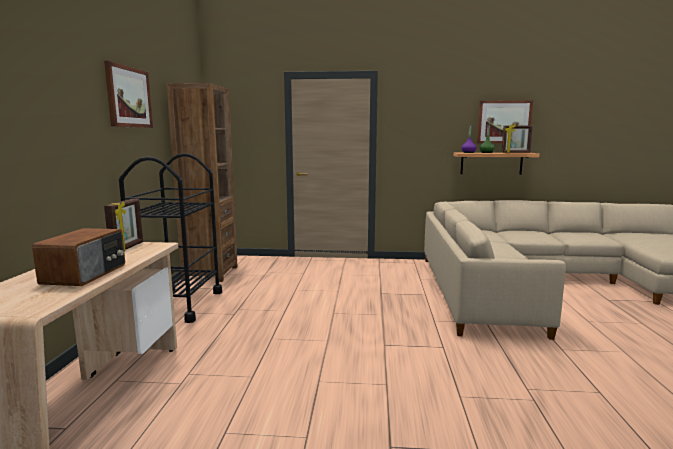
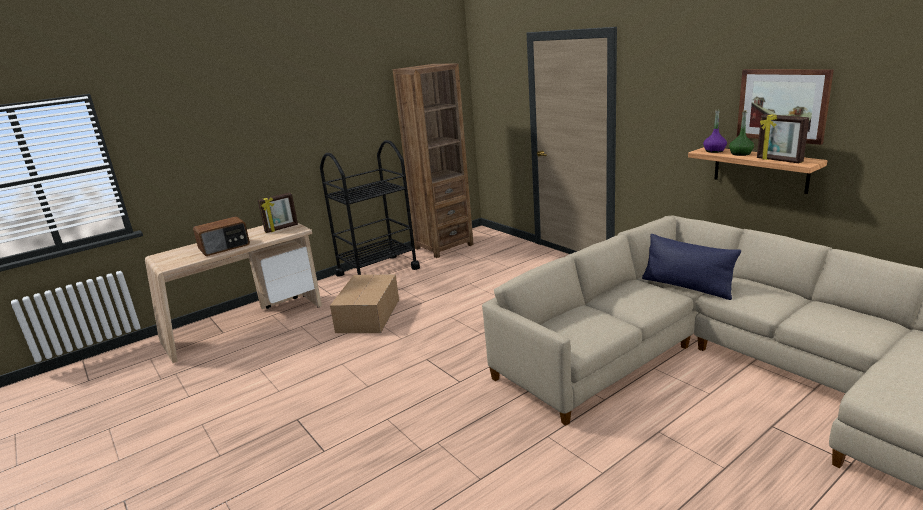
camera: 50 degrees right, 10 degrees up
picture [104,61,153,128] -> none
none -> cardboard box [330,274,399,333]
none -> blue pillow [642,234,741,300]

